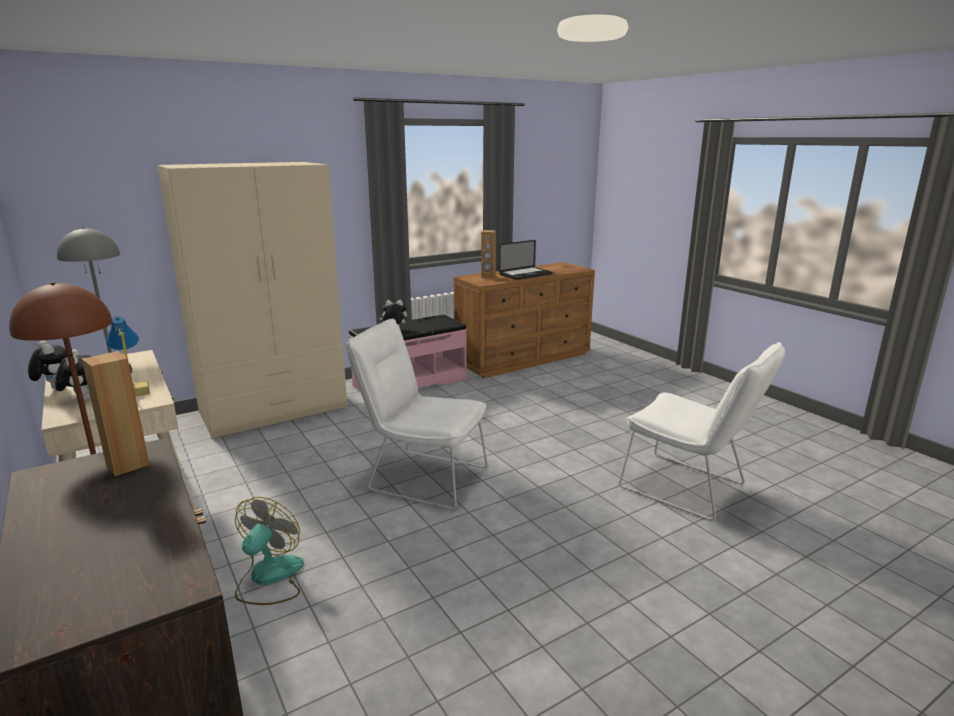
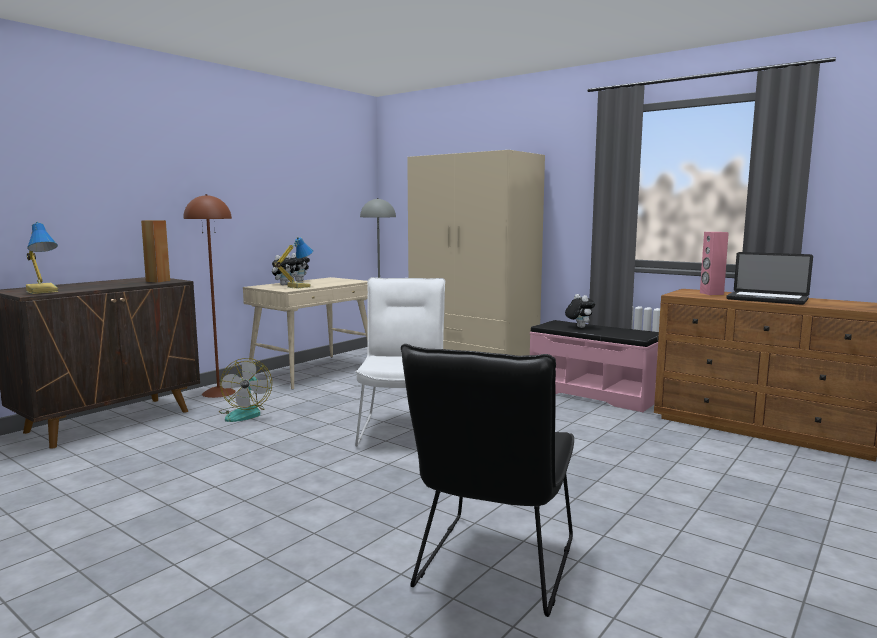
camera: 70 degrees right, 10 degrees down
fan [235,497,304,605] -> fan turned 90 degrees clockwise [219,358,272,422]
brown speaker [481,230,496,279] -> pink speaker [700,232,729,295]
white chair [619,342,785,521] -> black chair [401,344,574,617]
none -> table lamp [26,222,59,294]

